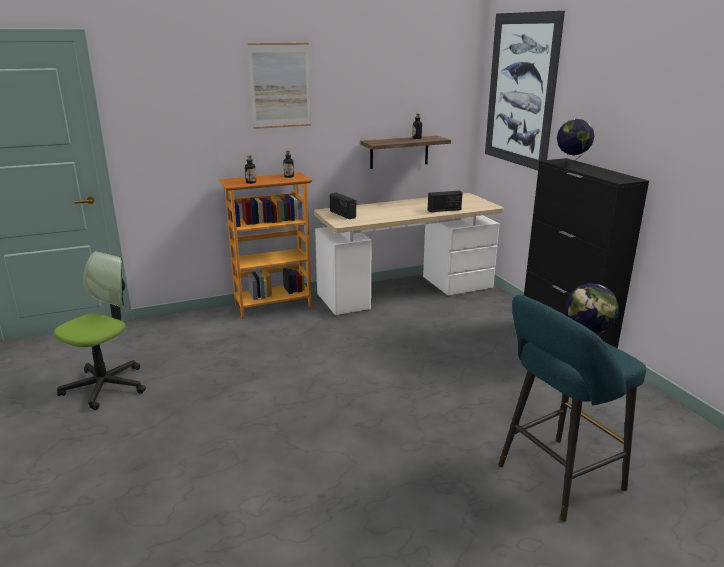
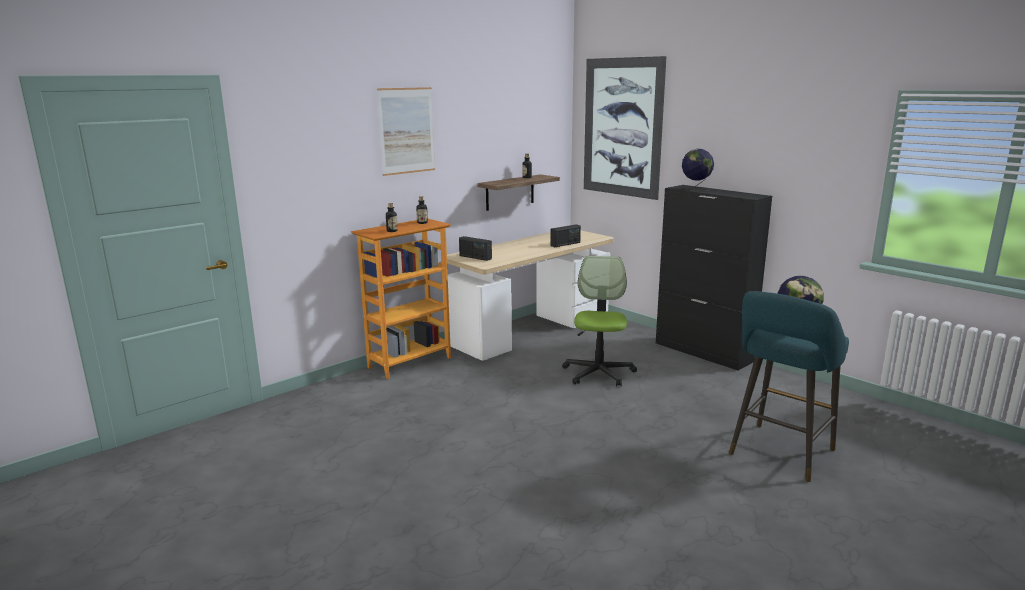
camera: 20 degrees left, 5 degrees down
office chair [54,251,146,410] -> office chair moved to [562,256,637,387]

